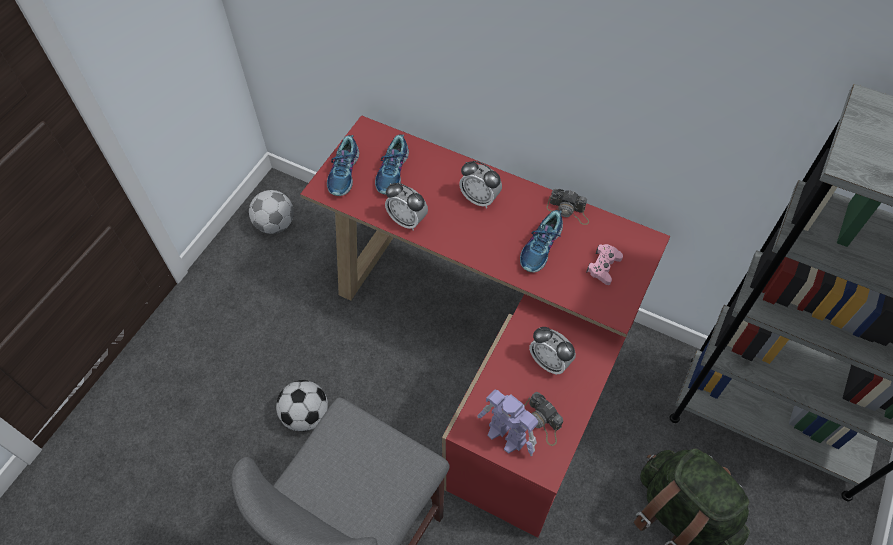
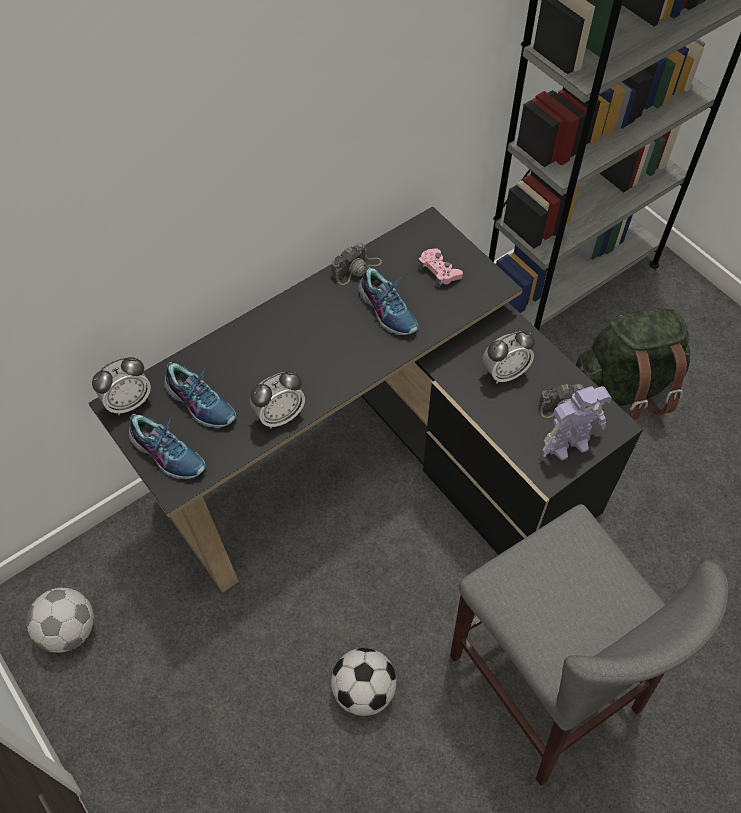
camera: 65 degrees left, 0 degrees up
red desk [300,115,671,538] -> black desk [88,206,644,593]
alarm clock [459,161,502,208] -> alarm clock moved to [92,357,151,415]

